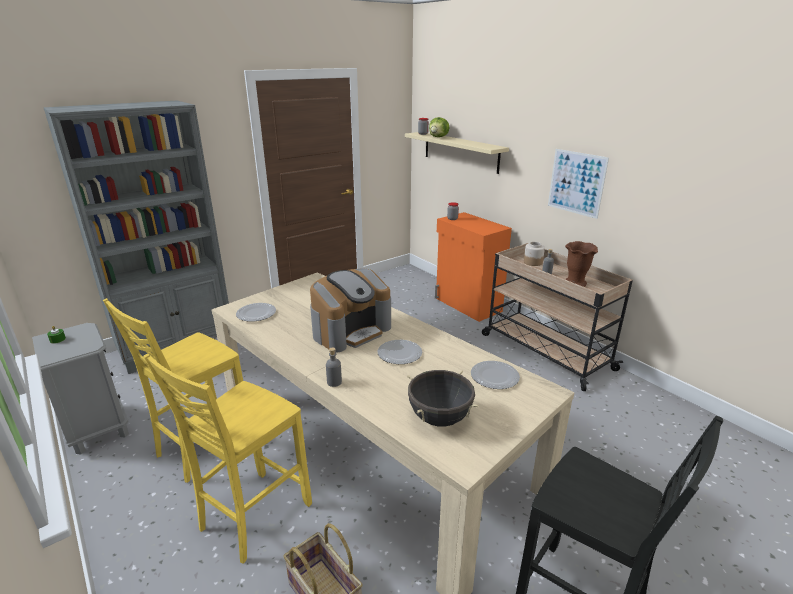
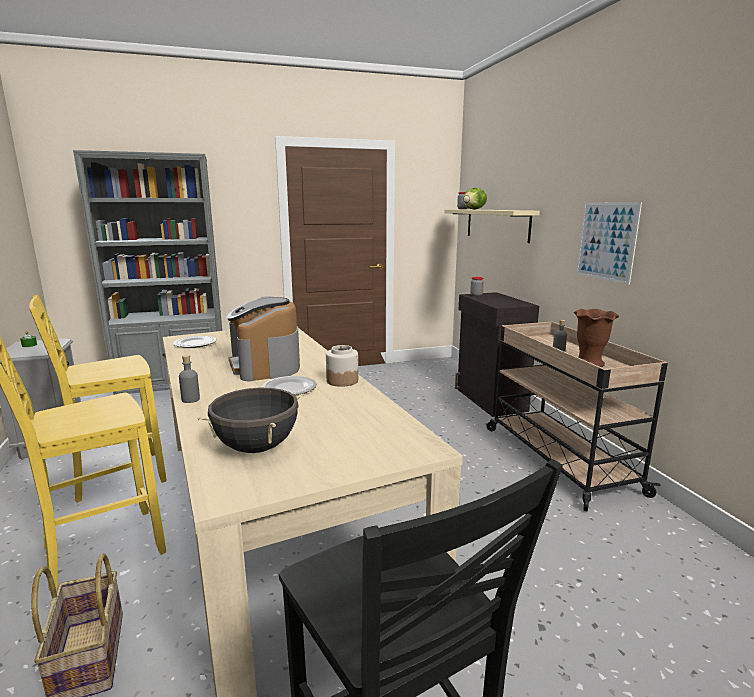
camera: 20 degrees right, 10 degrees down
coffee machine [310,269,391,353] -> coffee machine turned 90 degrees clockwise [227,297,300,381]
orange cabinet [435,212,512,322] -> black cabinet [455,292,539,417]
plate [471,361,520,389] -> none
jar [524,242,545,266] -> jar moved to [326,345,358,387]

